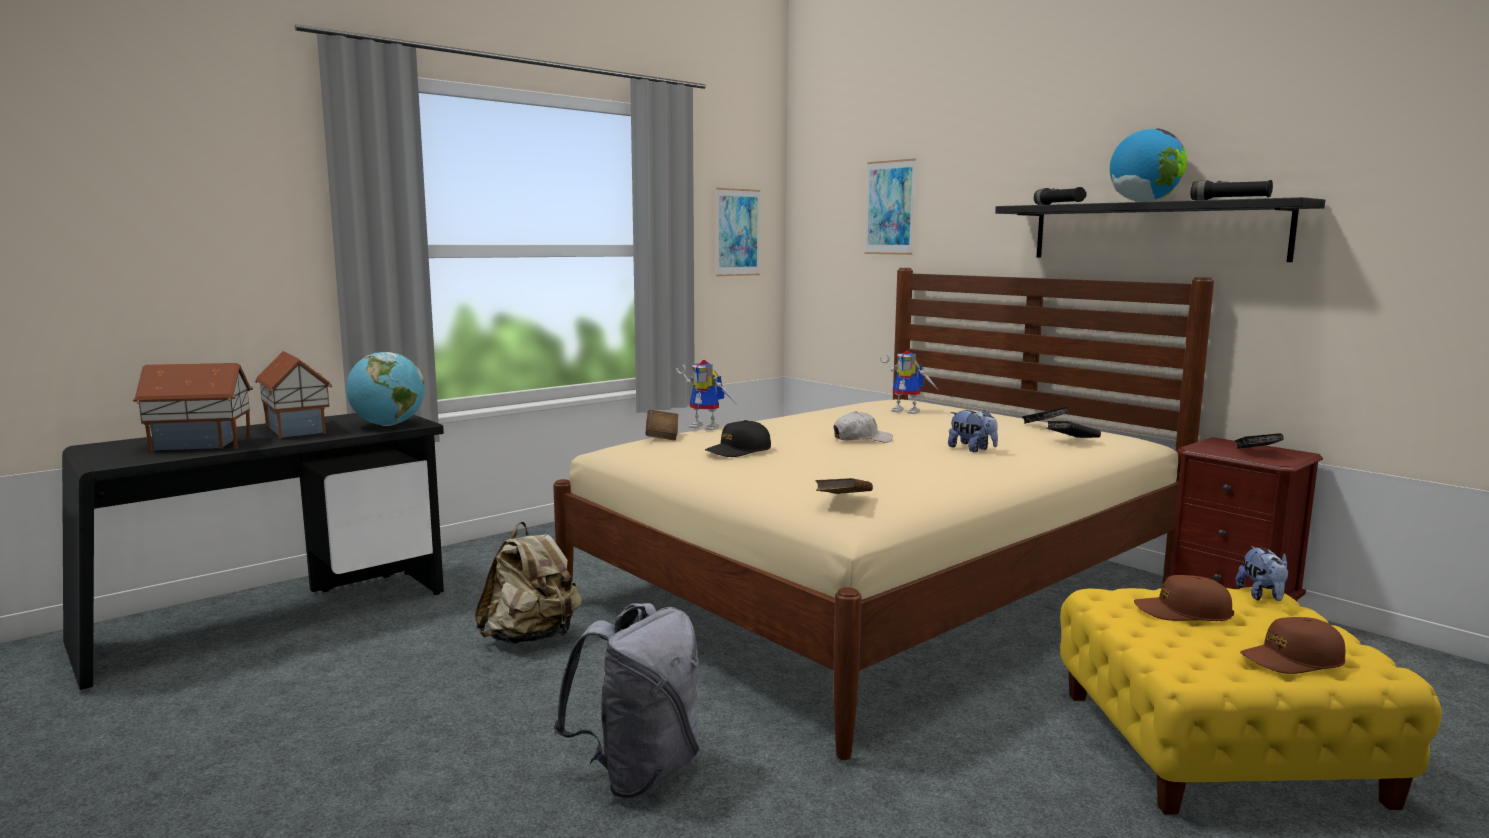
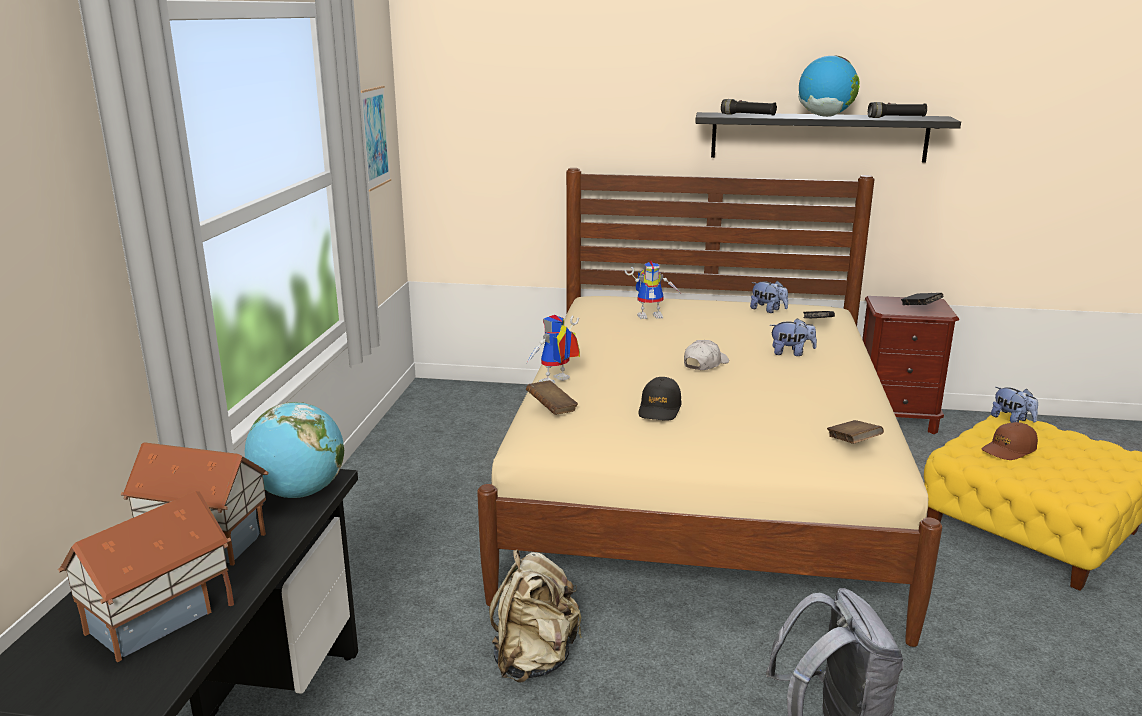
camera: 40 degrees left, 10 degrees up
toy robot [676,360,735,430] -> toy robot turned 150 degrees clockwise [526,315,580,383]
picture [865,159,916,255] -> none
black book [1022,407,1069,424] -> plush toy [750,281,788,313]
brown cap [1240,617,1346,674] -> none

